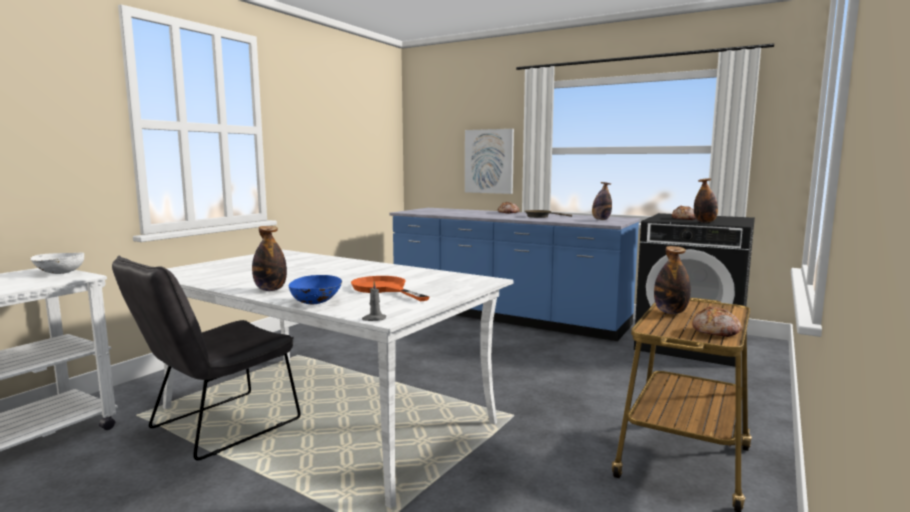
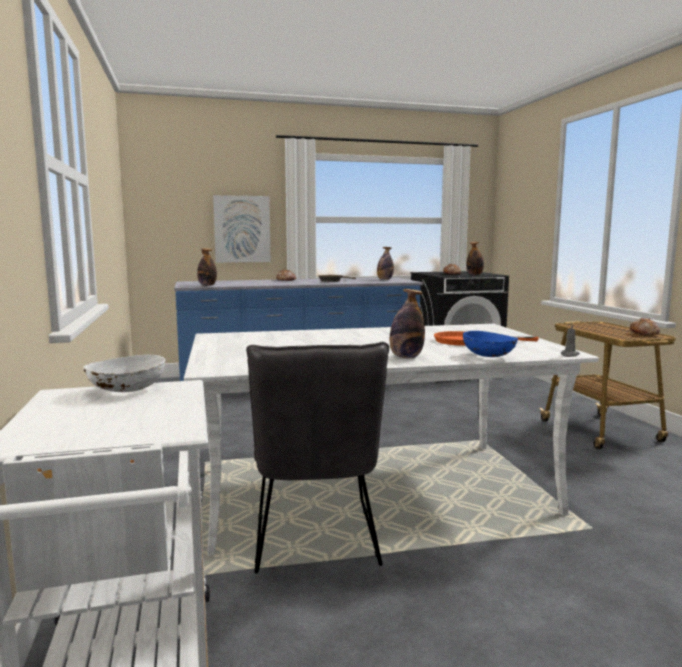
camera: 45 degrees left, 0 degrees up
bottle [654,246,691,314] -> bottle moved to [197,248,217,286]

